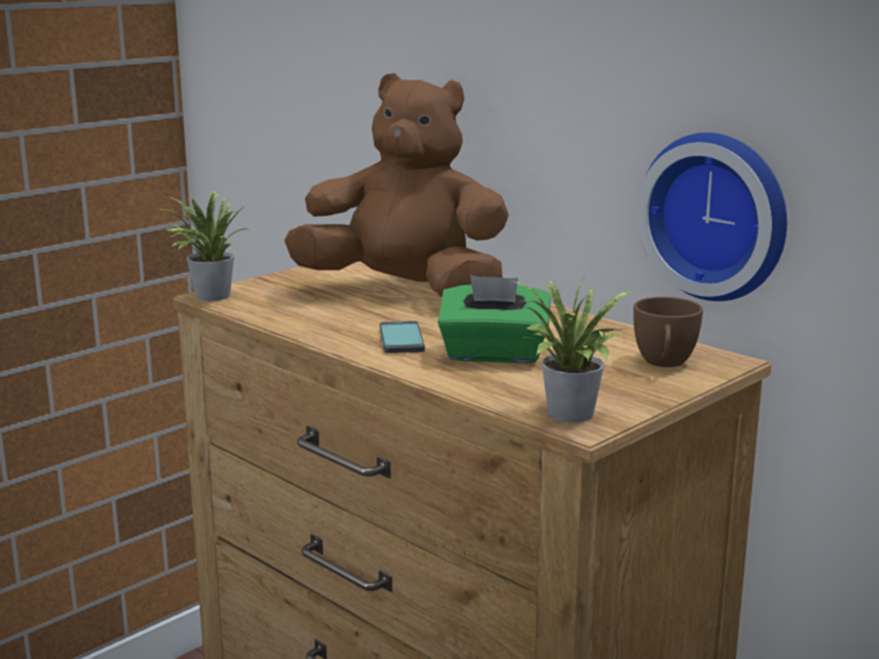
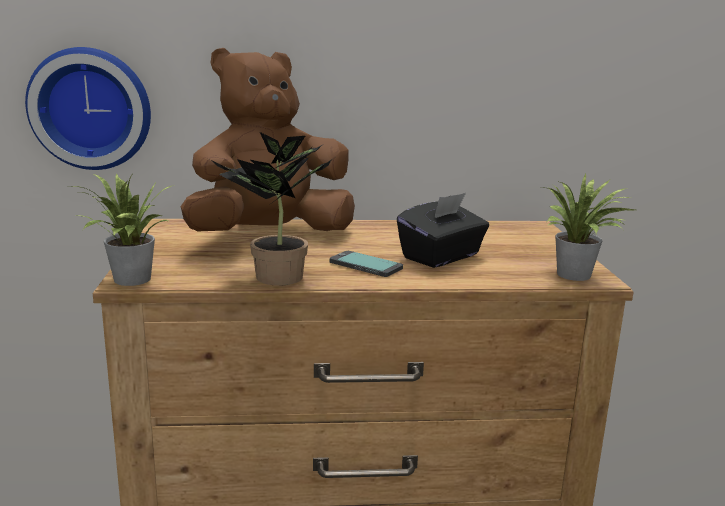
camera: 50 degrees left, 0 degrees up
green tissue box [438,275,551,363] -> black tissue box [397,193,489,268]
brown cup [633,297,703,367] -> none
wall clock [637,133,787,301] -> wall clock moved to [25,47,151,170]
none -> potted plant [211,132,334,285]

